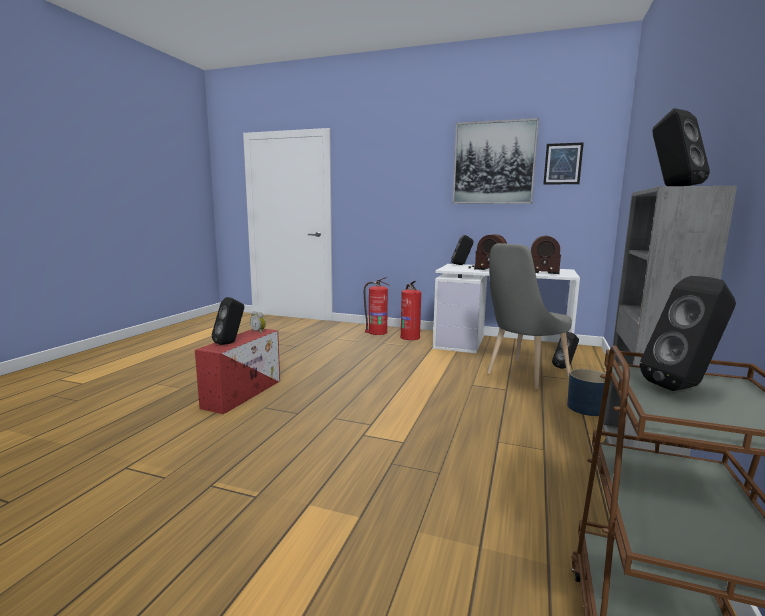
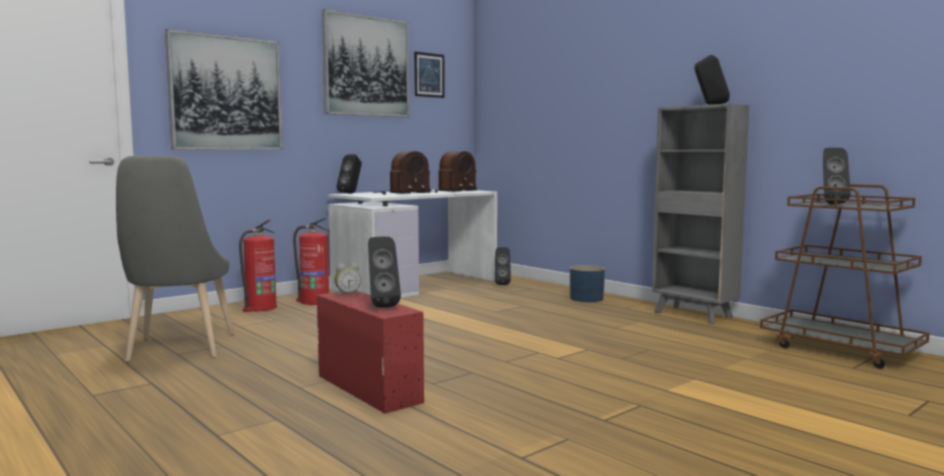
camera: 60 degrees left, 5 degrees down
grey chair [487,243,572,390] -> grey chair moved to [116,156,234,362]
none -> picture [165,29,283,150]

